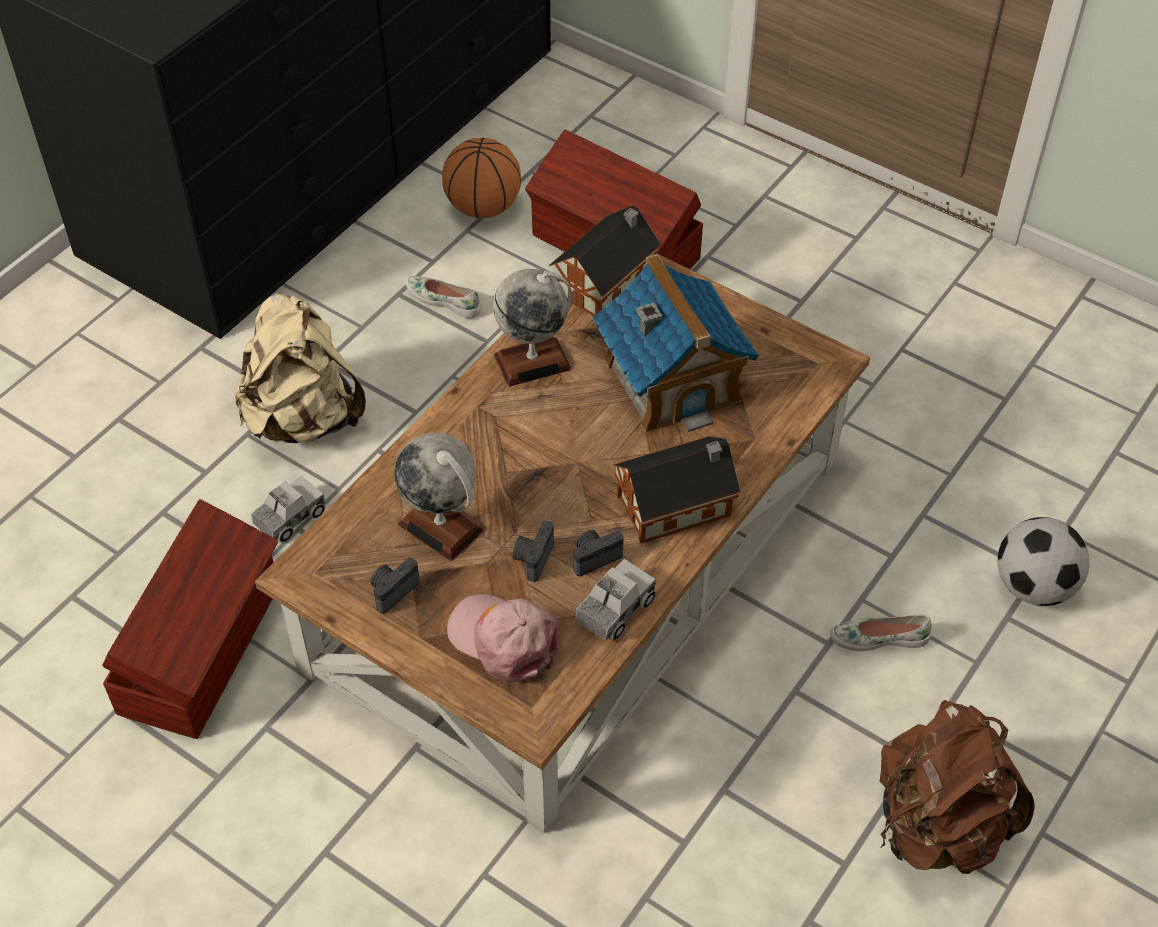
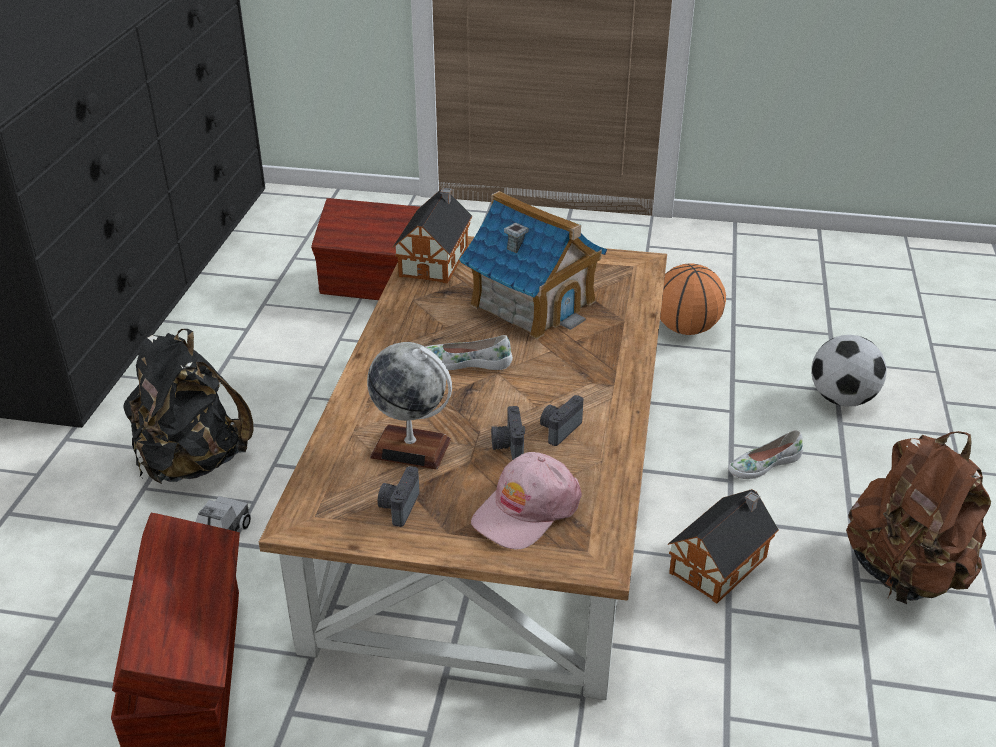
camera: 25 degrees left, 15 degrees down
beige backpack [235,294,366,444] -> black backpack [123,329,254,484]
white shoe [406,276,482,318] -> white shoe moved to [425,335,513,370]
basketball [442,138,521,218] -> basketball moved to [660,263,726,335]
pink cap [447,594,559,683] -> pink cap turned 60 degrees counterclockwise [471,452,582,550]
globe [493,269,573,387] -> none
toy truck [575,559,656,641] -> none
toy house [613,436,741,543] -> toy house moved to [668,489,779,603]

